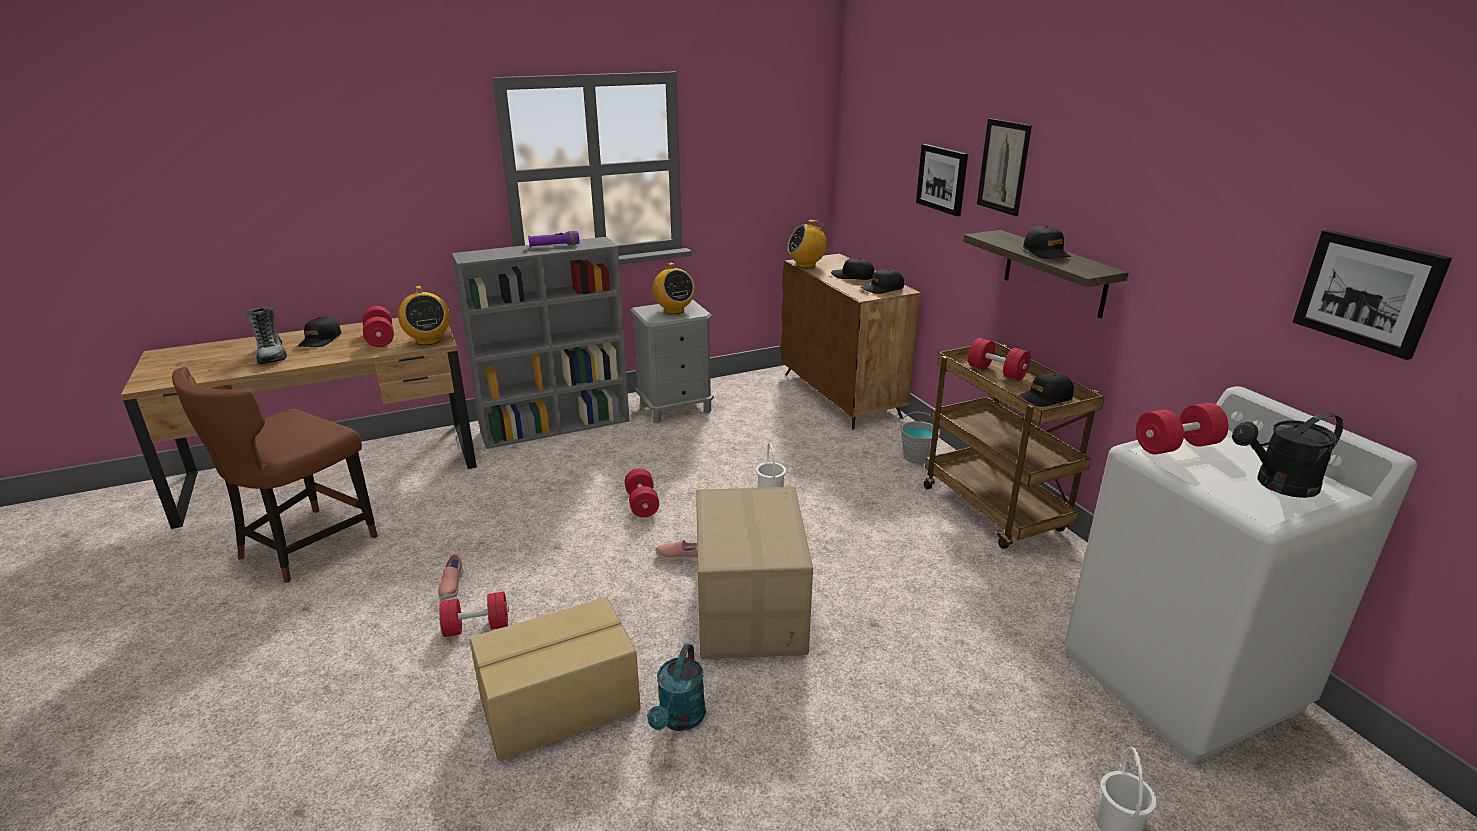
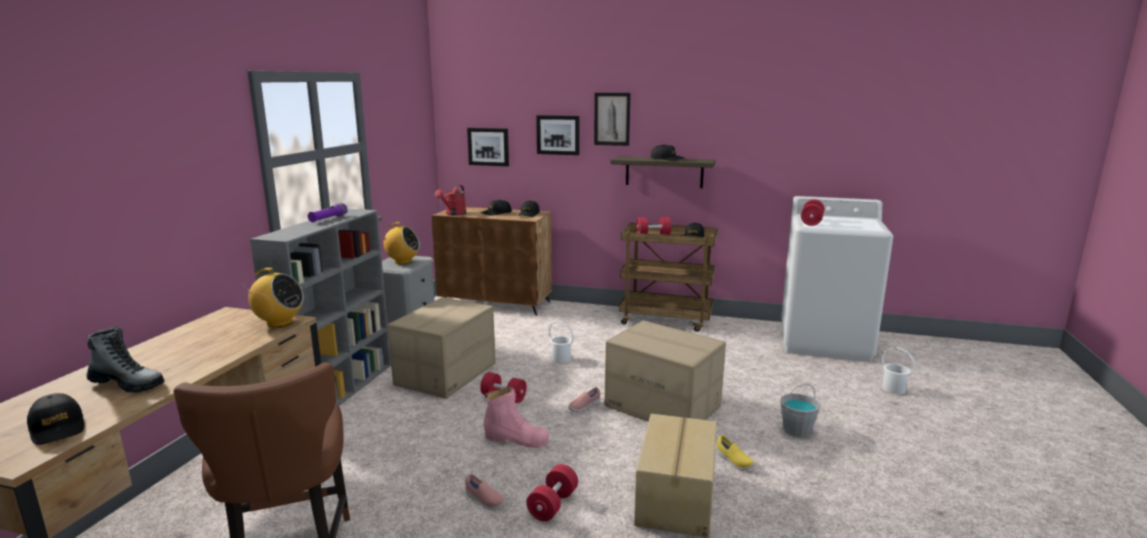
camera: 50 degrees left, 10 degrees down
black cap [298,317,342,347] -> black cap moved to [27,393,84,445]
red dumbbell [362,306,394,347] -> none
turquoise watering can [647,644,706,731] -> yellow shoe [716,435,754,470]
radio [787,220,827,268] -> red watering can [435,185,466,216]
grey bucket [900,412,941,464] -> grey bucket moved to [780,384,820,437]
black watering can [1232,413,1343,498] -> none
picture [1292,230,1452,360] -> picture moved to [467,128,509,166]
none -> cardboard box [387,297,496,399]
none -> pink boot [484,386,549,448]

